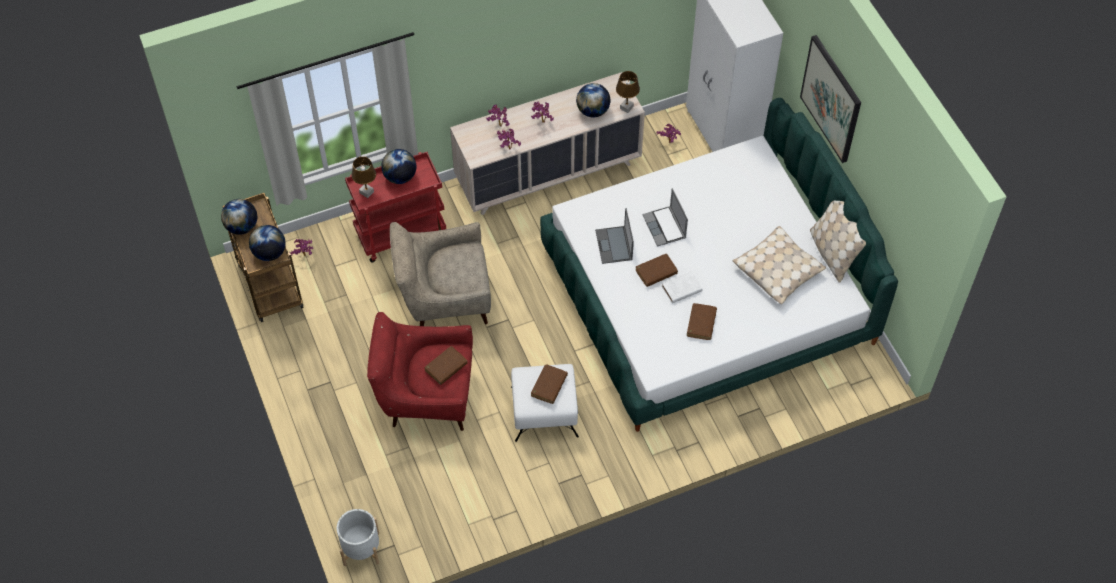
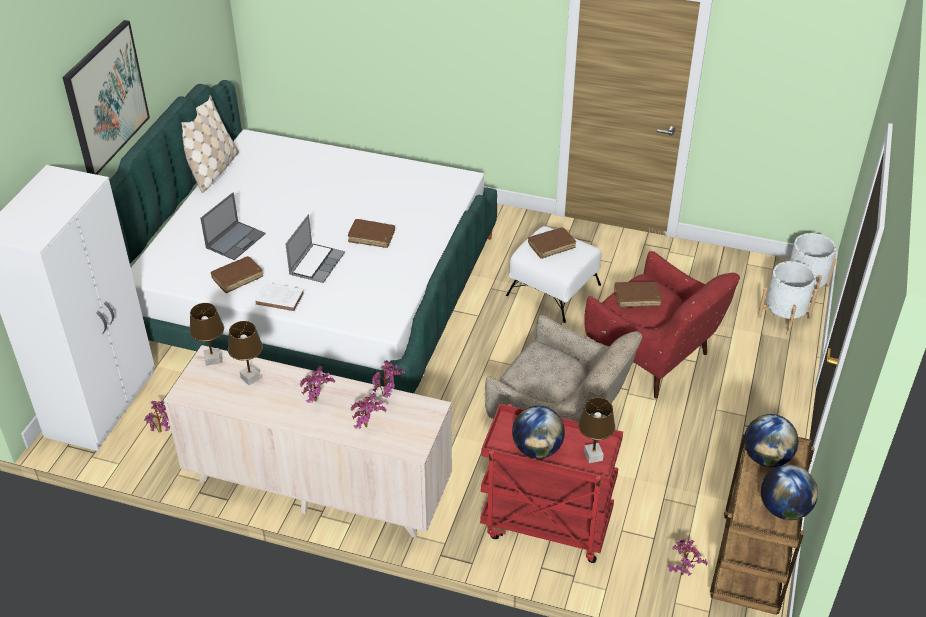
camera: 140 degrees left, 15 degrees down
globe [576,83,610,117] -> brown table lamp [228,321,263,385]
laptop [595,208,634,264] -> laptop moved to [200,193,266,260]
white book [662,271,703,303] -> white book moved to [254,282,304,312]
brown book [687,303,717,340] -> brown book moved to [211,256,263,293]
beige pillow [733,226,826,304] -> none
none -> white planter [758,261,818,335]

